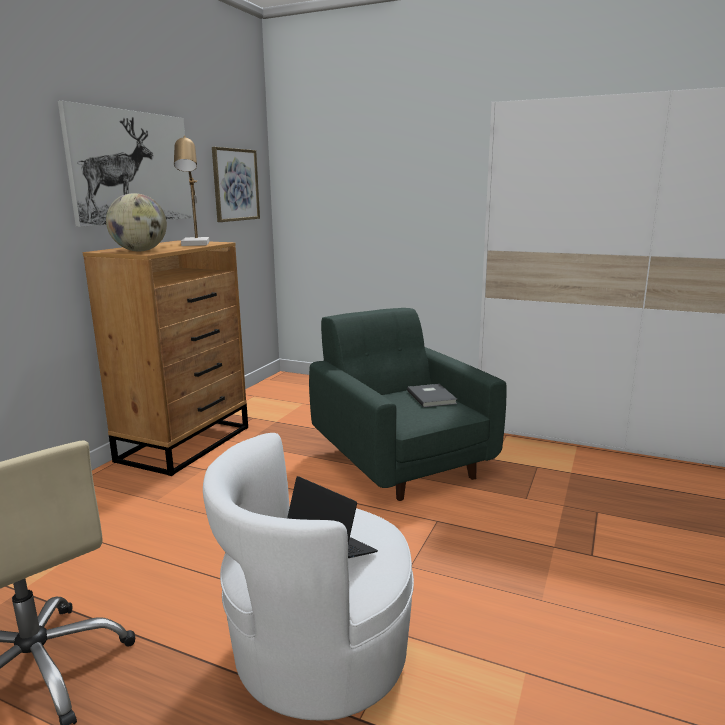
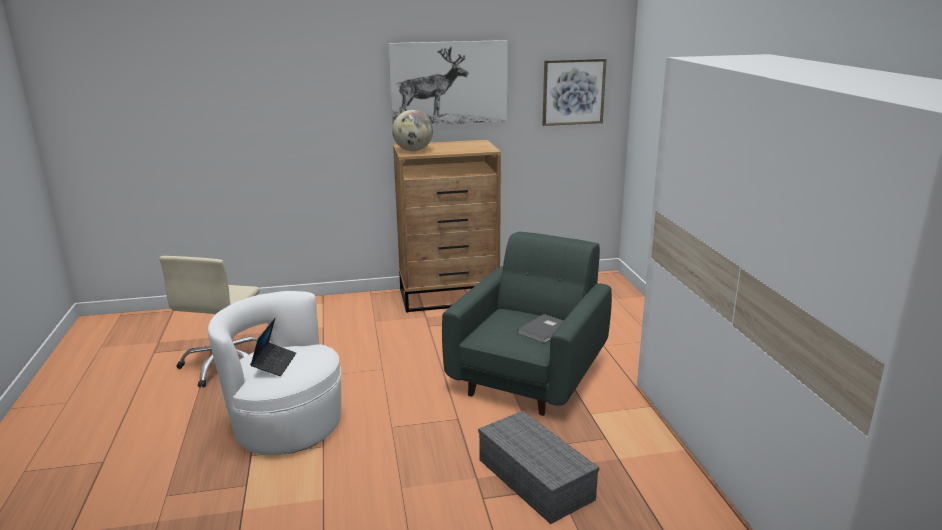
camera: 55 degrees right, 5 degrees up
table lamp [174,136,210,246] -> none
none -> grey storage box [478,411,599,524]

